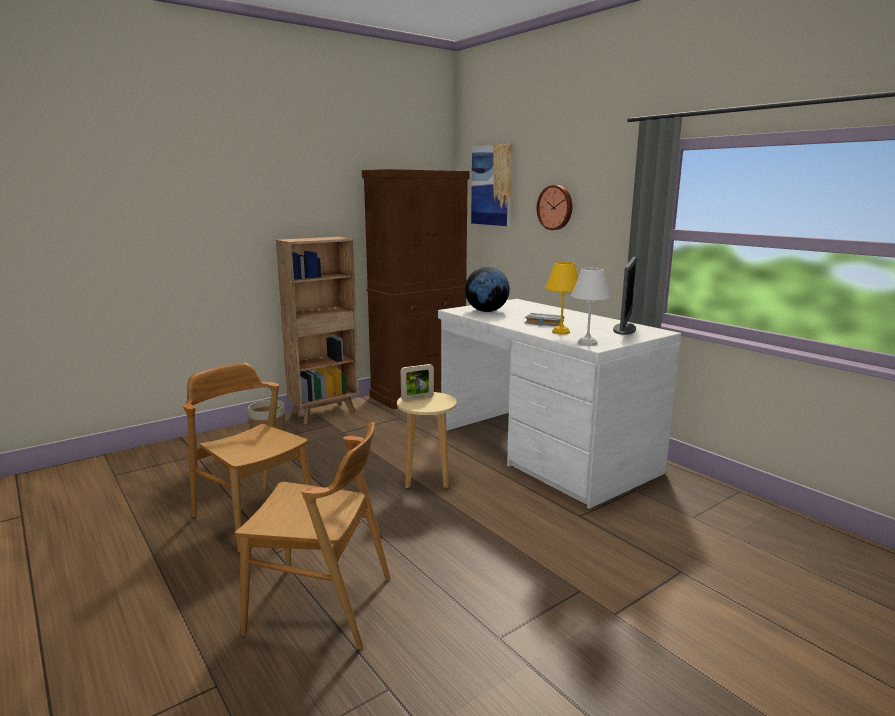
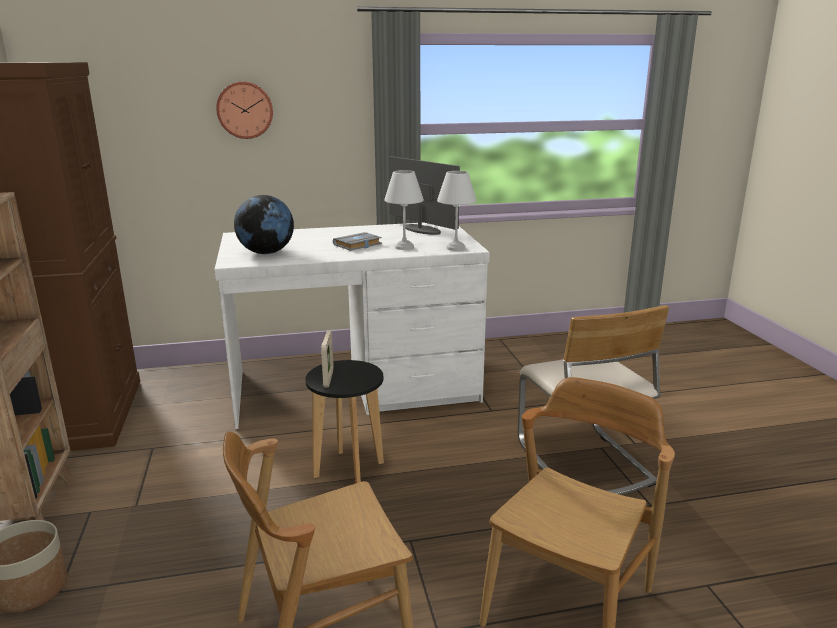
camera: 65 degrees left, 5 degrees up
beige stool [397,392,457,489] -> black stool [305,360,384,484]
picture [471,144,513,226] -> none
yellow table lamp [545,262,578,335] -> white table lamp [384,170,424,250]
none -> beige chair [518,305,669,495]

